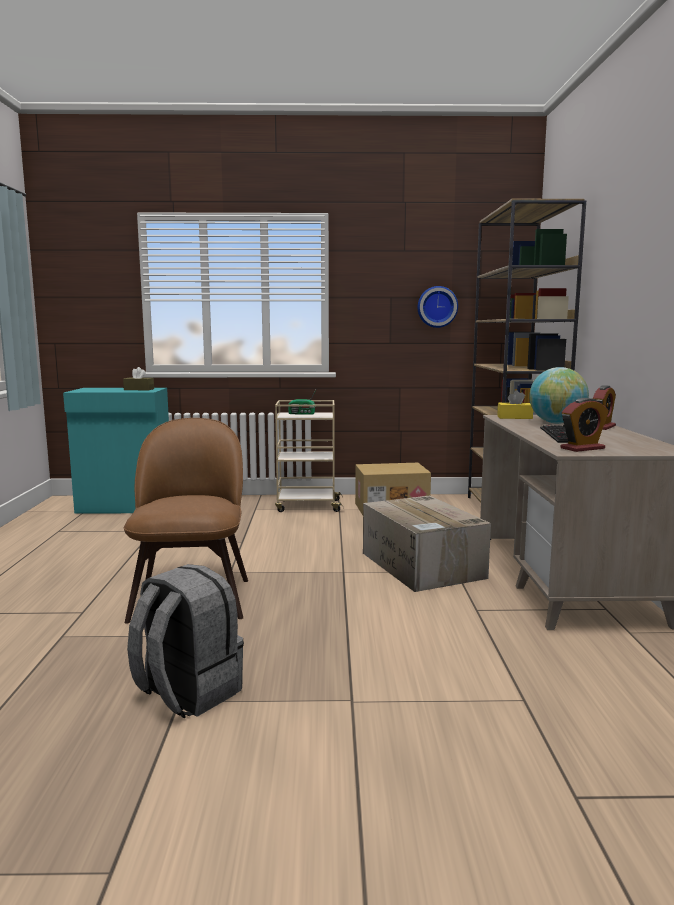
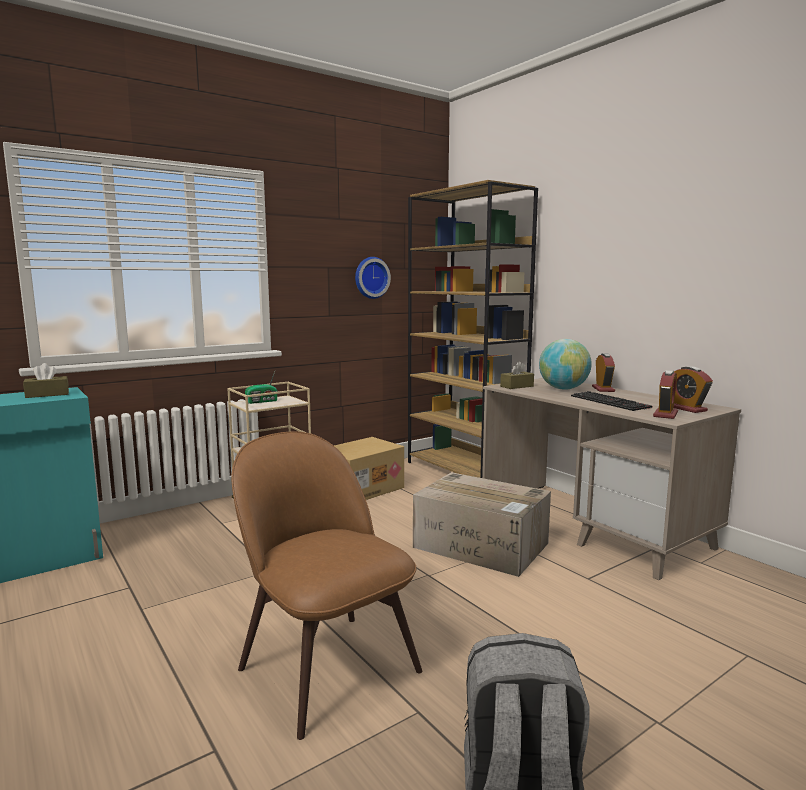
camera: 35 degrees left, 0 degrees up
yellow tissue box [497,390,533,419] -> brown tissue box [500,361,534,389]
none -> alarm clock [674,366,713,413]

